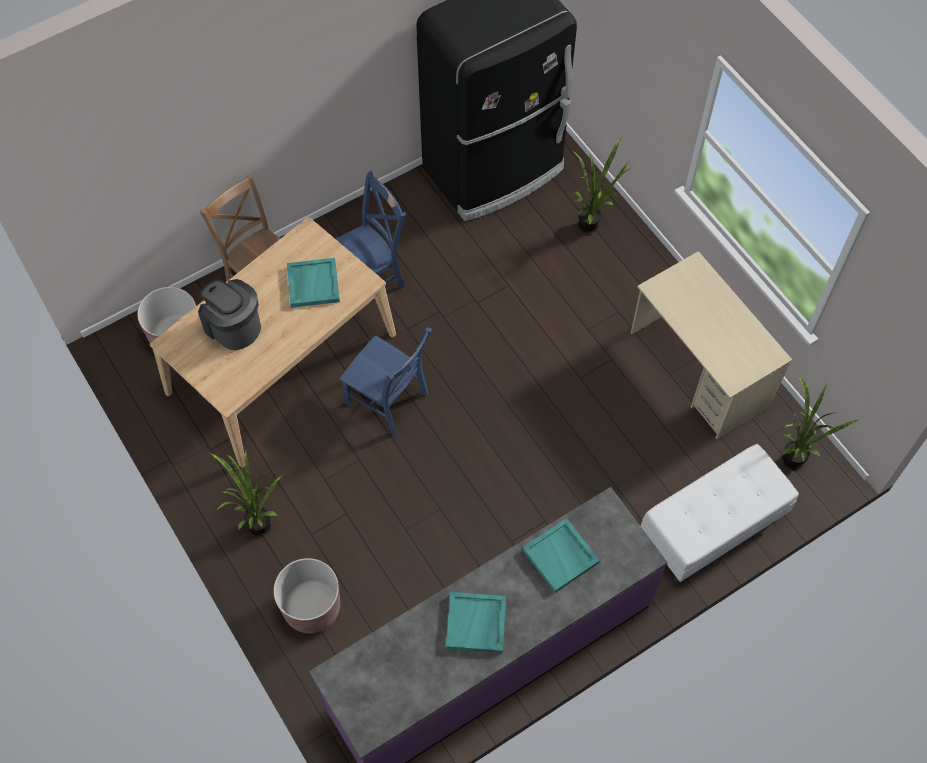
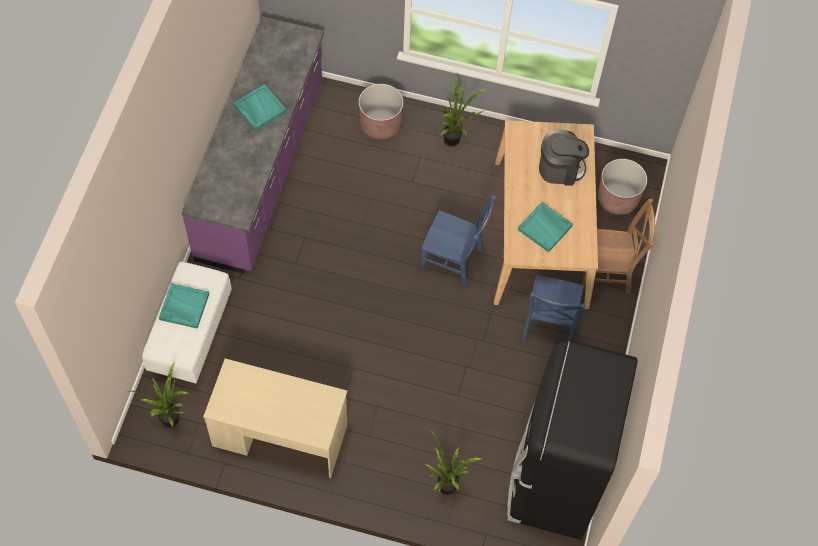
camera: 135 degrees right, 0 degrees up
blue chair [340,327,432,436] -> blue chair turned 150 degrees counterclockwise [421,196,496,287]
turquoise tray [522,518,600,593] -> turquoise tray moved to [159,283,209,329]

